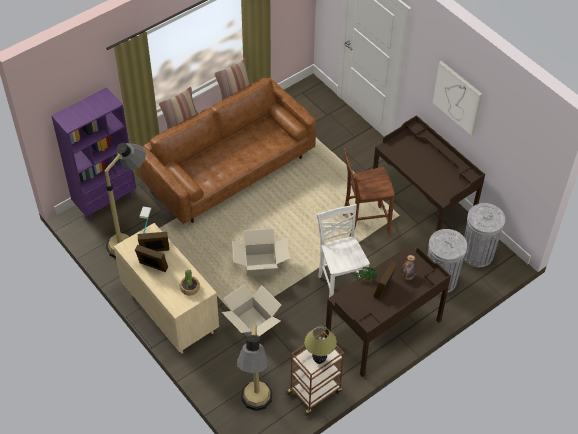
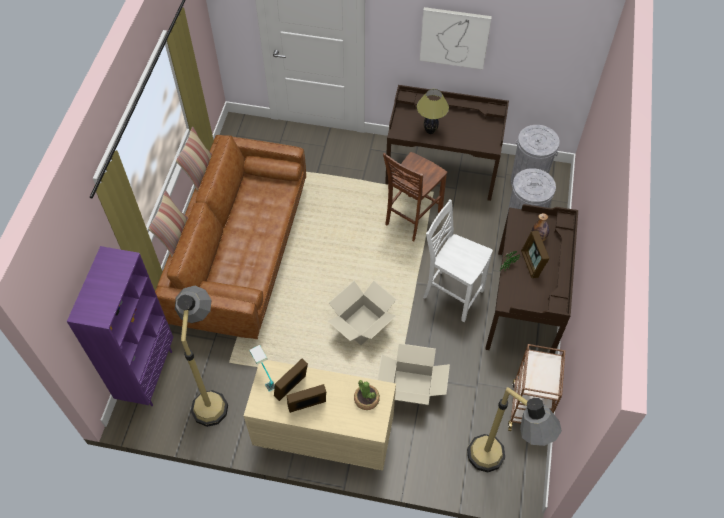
camera: 40 degrees left, 5 degrees up
table lamp [304,326,337,364] -> table lamp moved to [417,89,449,134]

